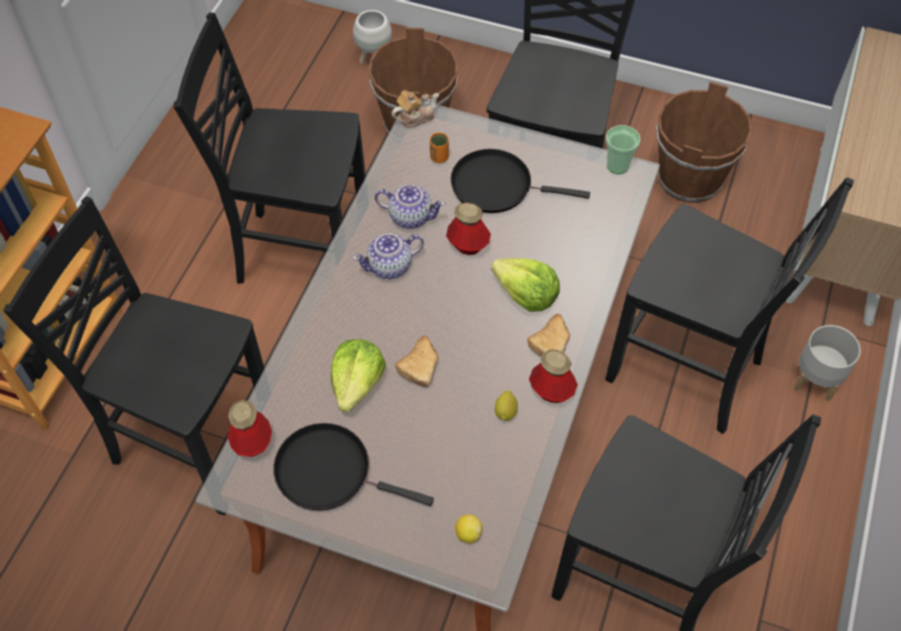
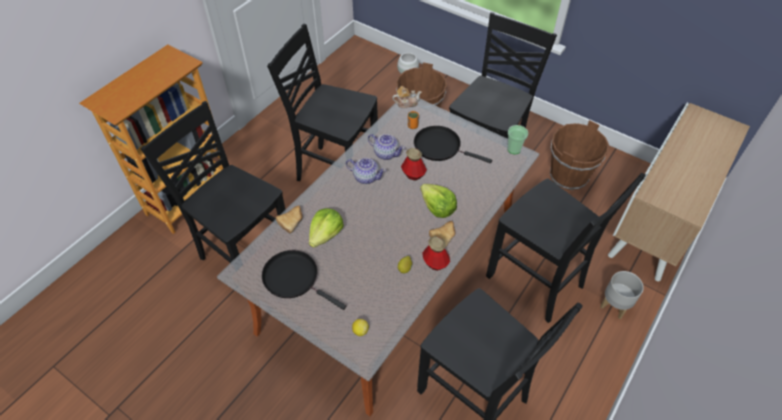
camera: 15 degrees right, 5 degrees down
bottle [228,400,272,457] -> none
teapot [352,233,424,279] -> teapot turned 150 degrees counterclockwise [346,158,386,184]
bread [395,336,438,387] -> bread moved to [276,205,303,233]

